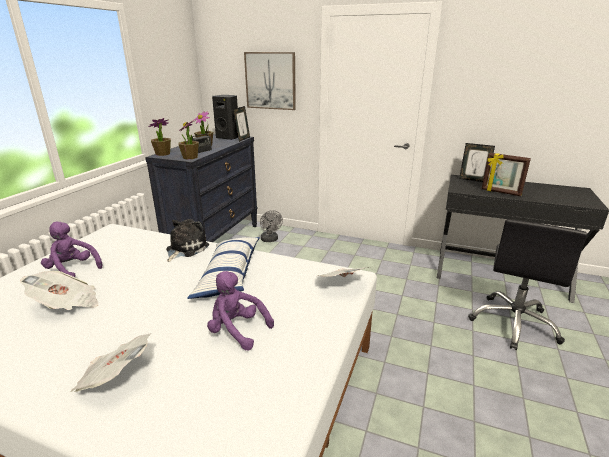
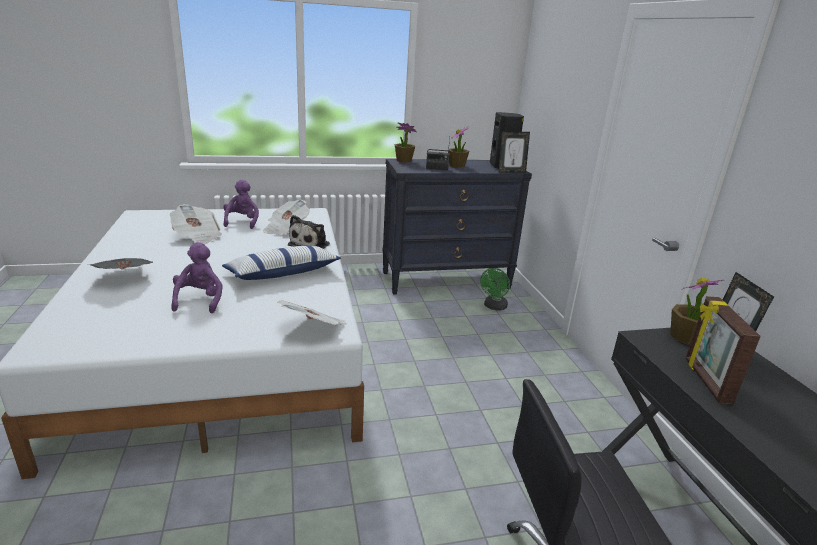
camera: 55 degrees right, 0 degrees up
plush toy [166,219,209,262] -> plush toy turned 120 degrees clockwise [288,215,330,249]
potted plant [178,120,199,160] -> potted plant moved to [670,277,725,345]
picture [244,52,296,110] -> none
grey fan [260,210,283,242] -> green fan [480,268,510,311]
none -> newspaper [263,200,310,235]

